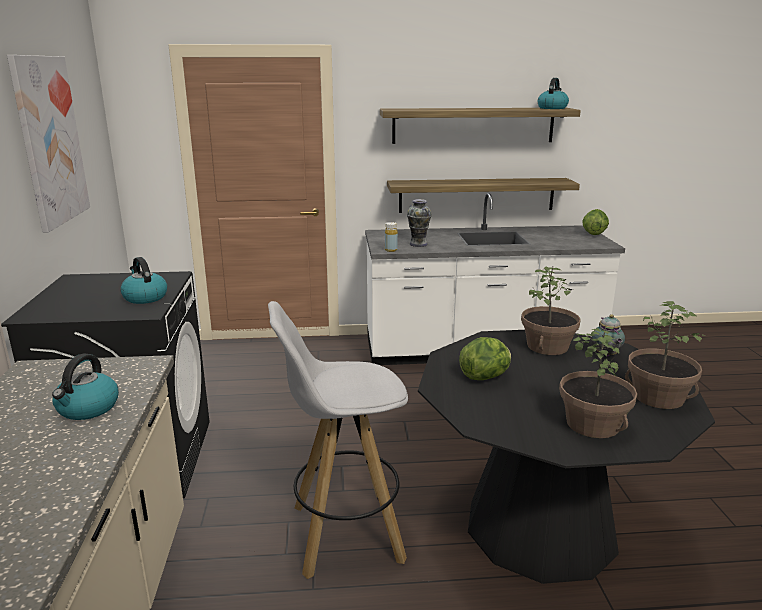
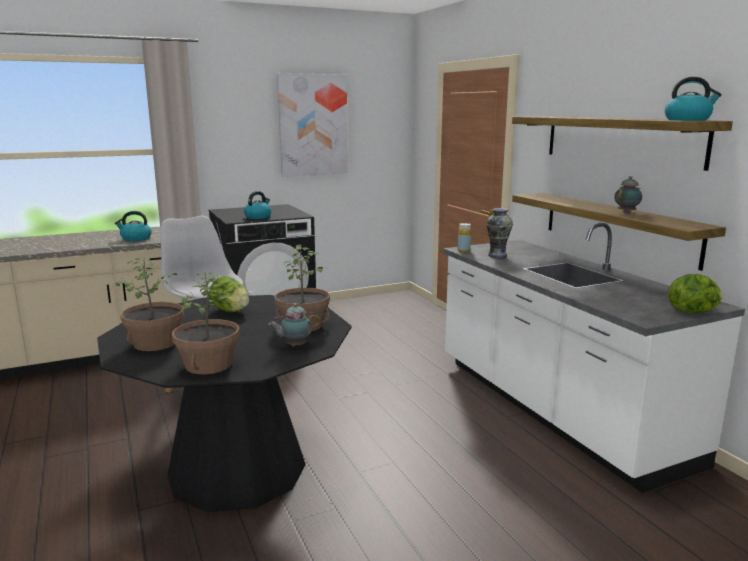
camera: 70 degrees right, 5 degrees down
none -> teapot [614,176,642,213]

